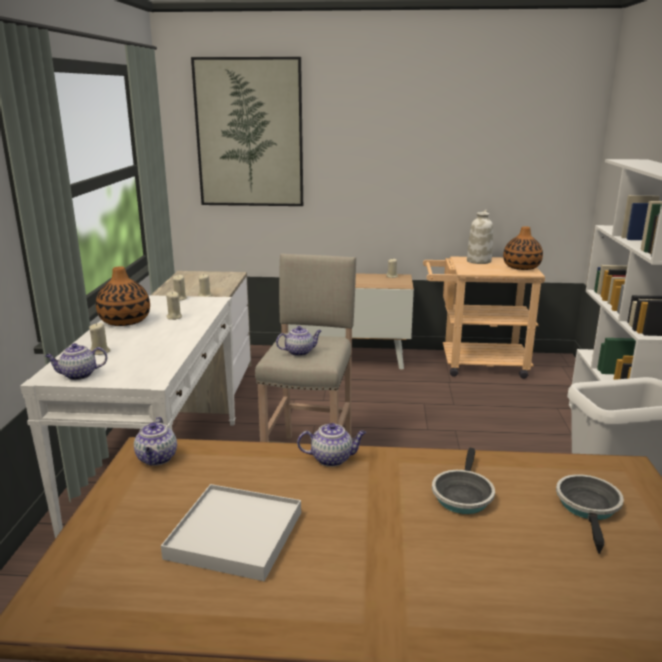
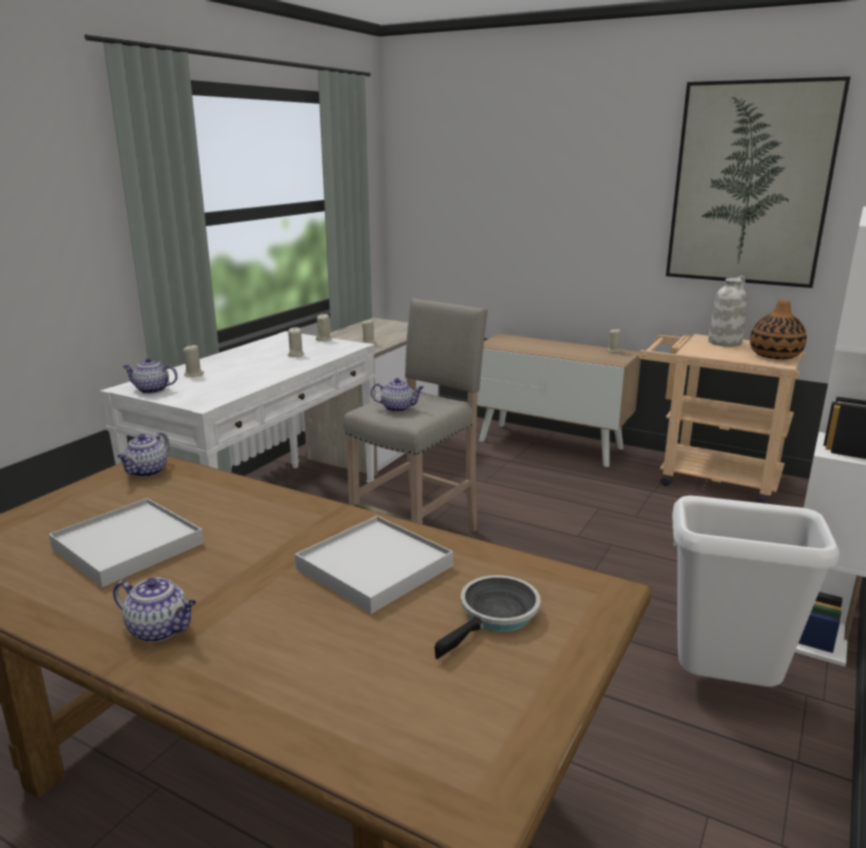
camera: 25 degrees right, 0 degrees up
vase [96,266,150,326] -> none
picture [191,57,303,206] -> picture moved to [666,76,851,288]
teapot [297,423,366,467] -> teapot moved to [113,578,196,643]
frying pan [432,448,495,514] -> white tray [295,516,453,614]

